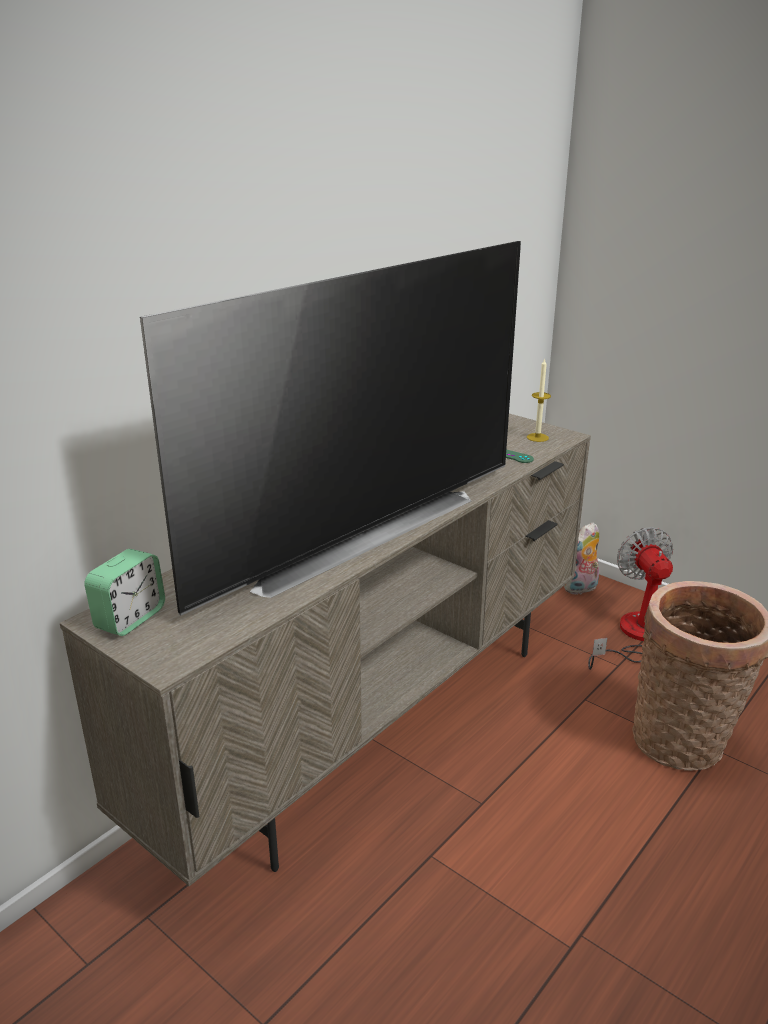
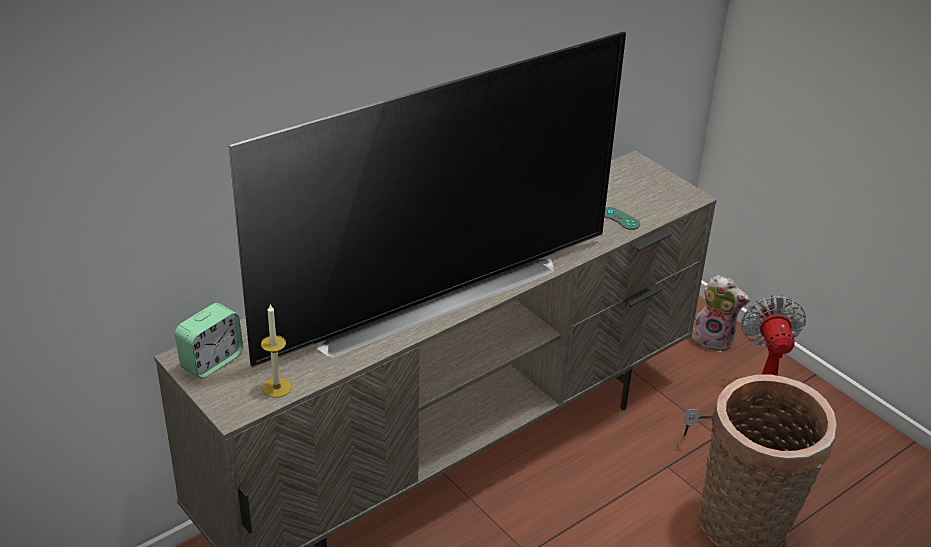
camera: 10 degrees right, 10 degrees up
candle [527,358,551,442] -> candle moved to [261,305,292,398]
plush toy [564,522,599,595] -> plush toy turned 135 degrees counterclockwise [692,275,750,352]

